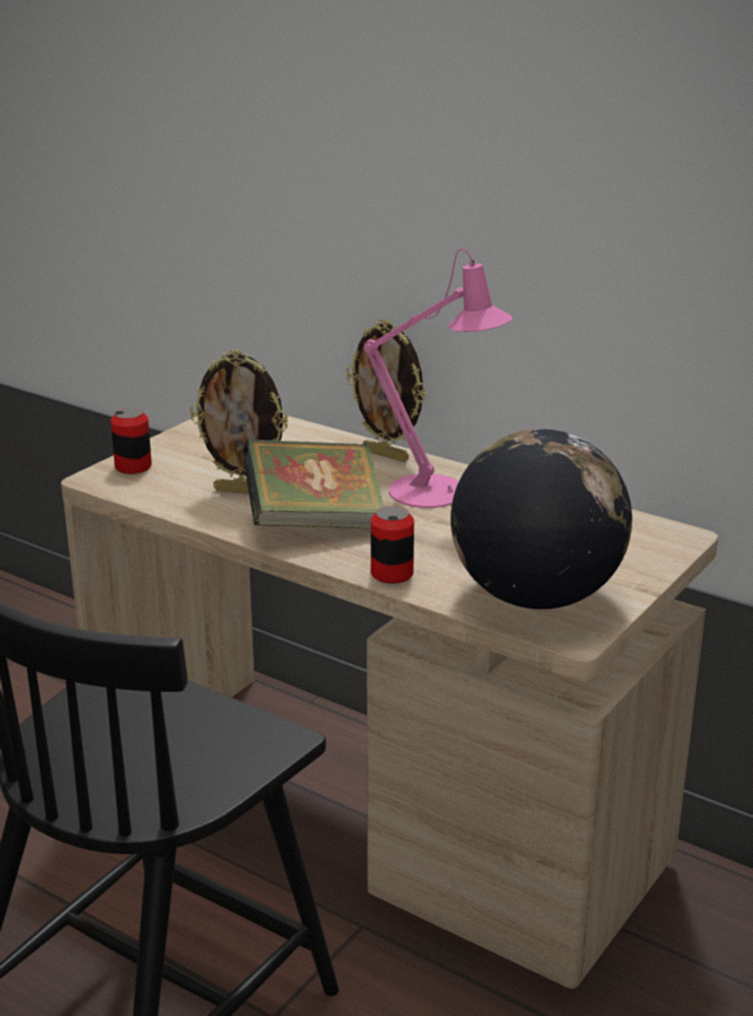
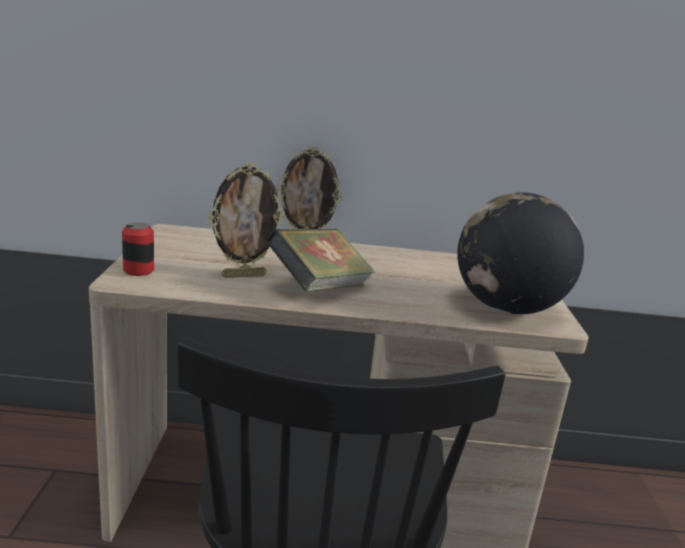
camera: 35 degrees left, 5 degrees down
pink table lamp [364,248,512,508] -> none
can [371,506,414,584] -> none

